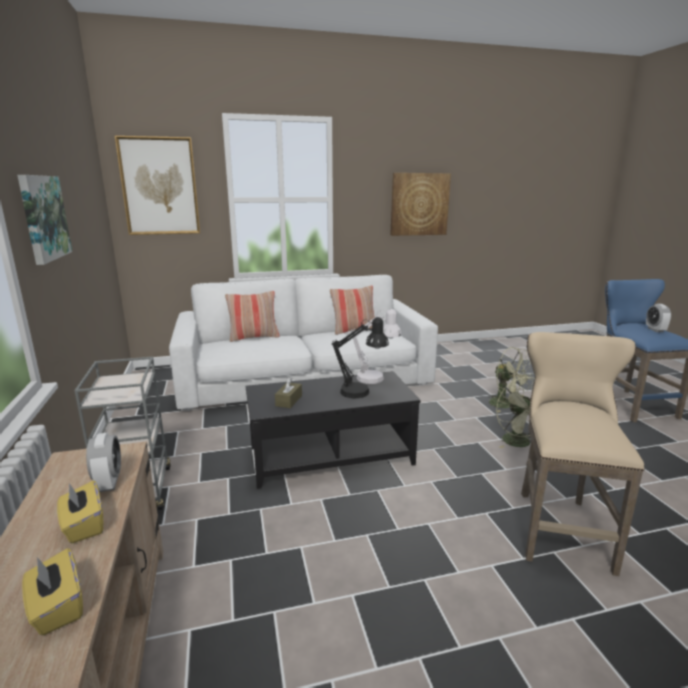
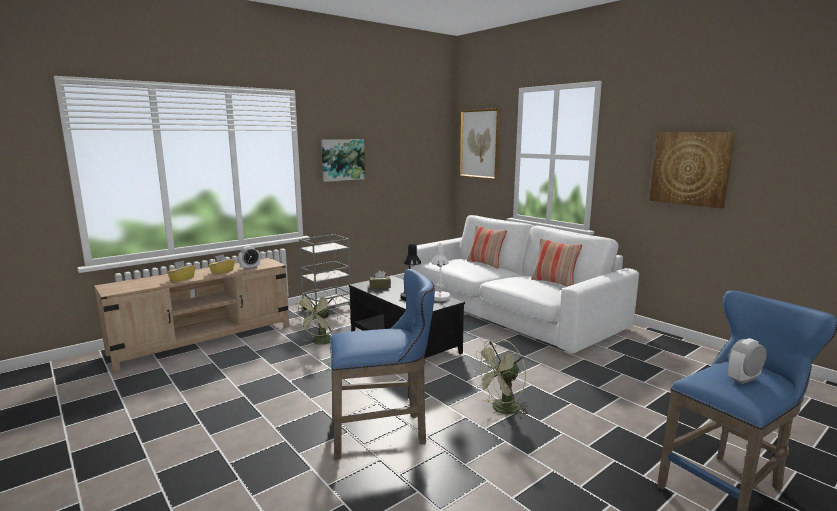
camera: 65 degrees right, 5 degrees down
green fan [487,347,532,412] -> green fan moved to [294,289,338,345]
beige stool [521,332,645,576] -> blue stool [330,269,435,460]

